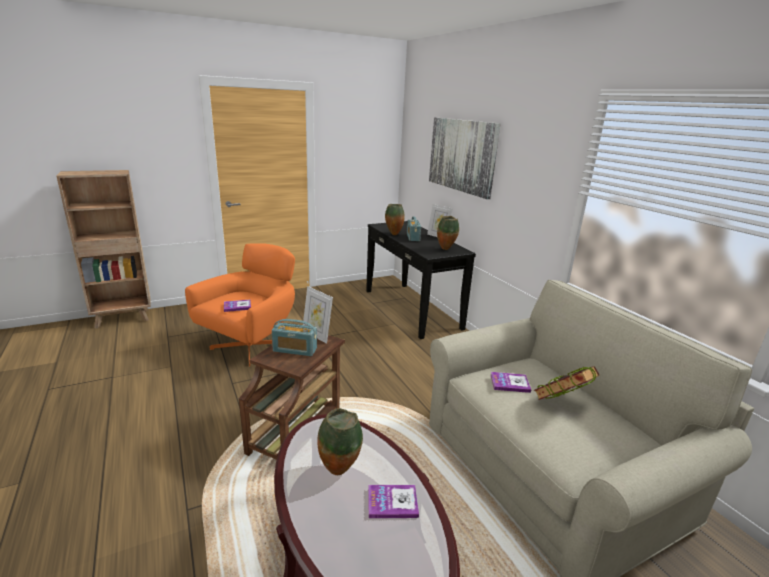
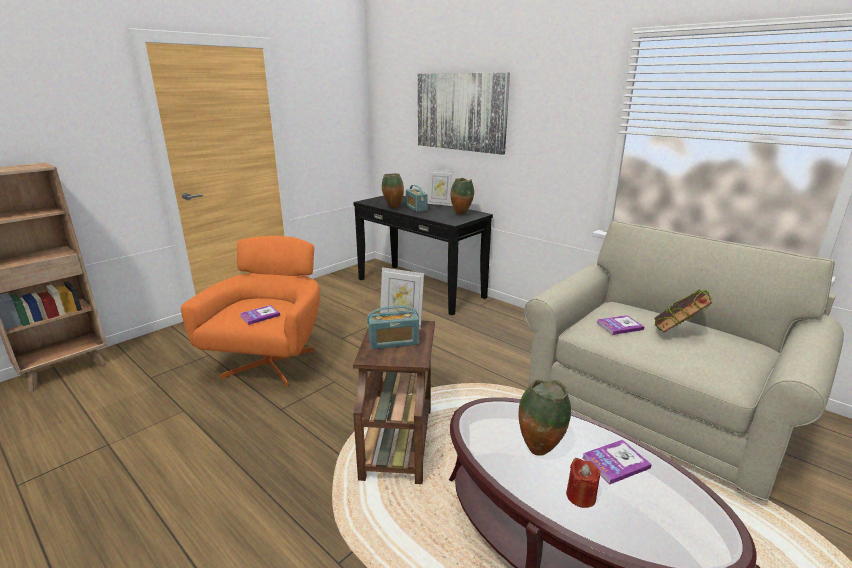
camera: 20 degrees left, 0 degrees up
none -> red candle [566,458,600,508]

